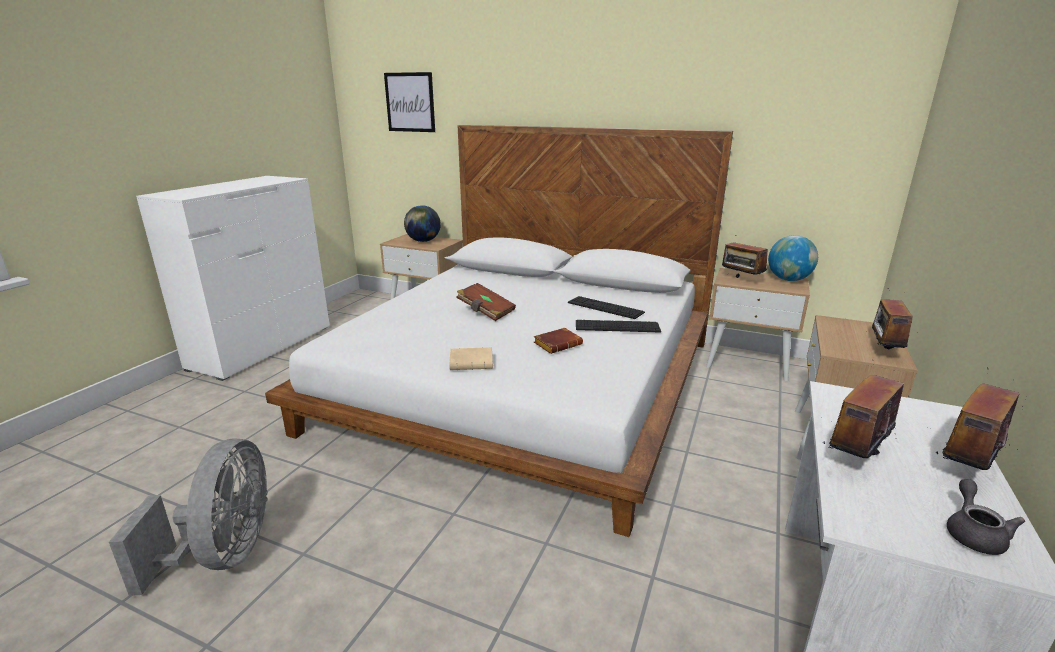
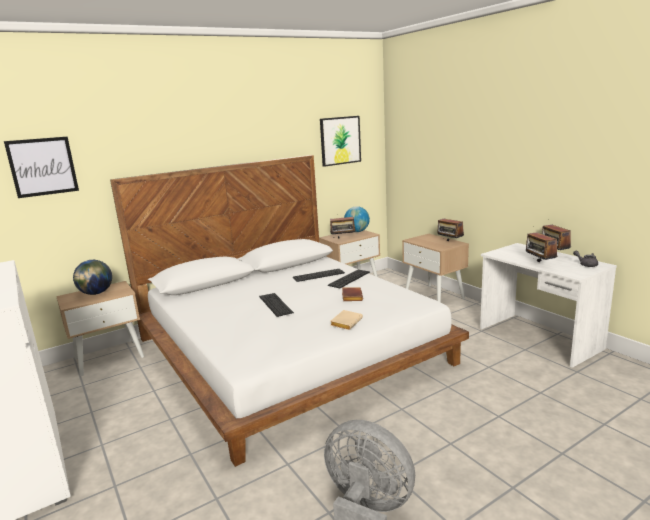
camera: 55 degrees left, 5 degrees down
brown book [456,283,516,321] -> keyboard [259,293,294,317]
none -> picture [320,116,361,167]

